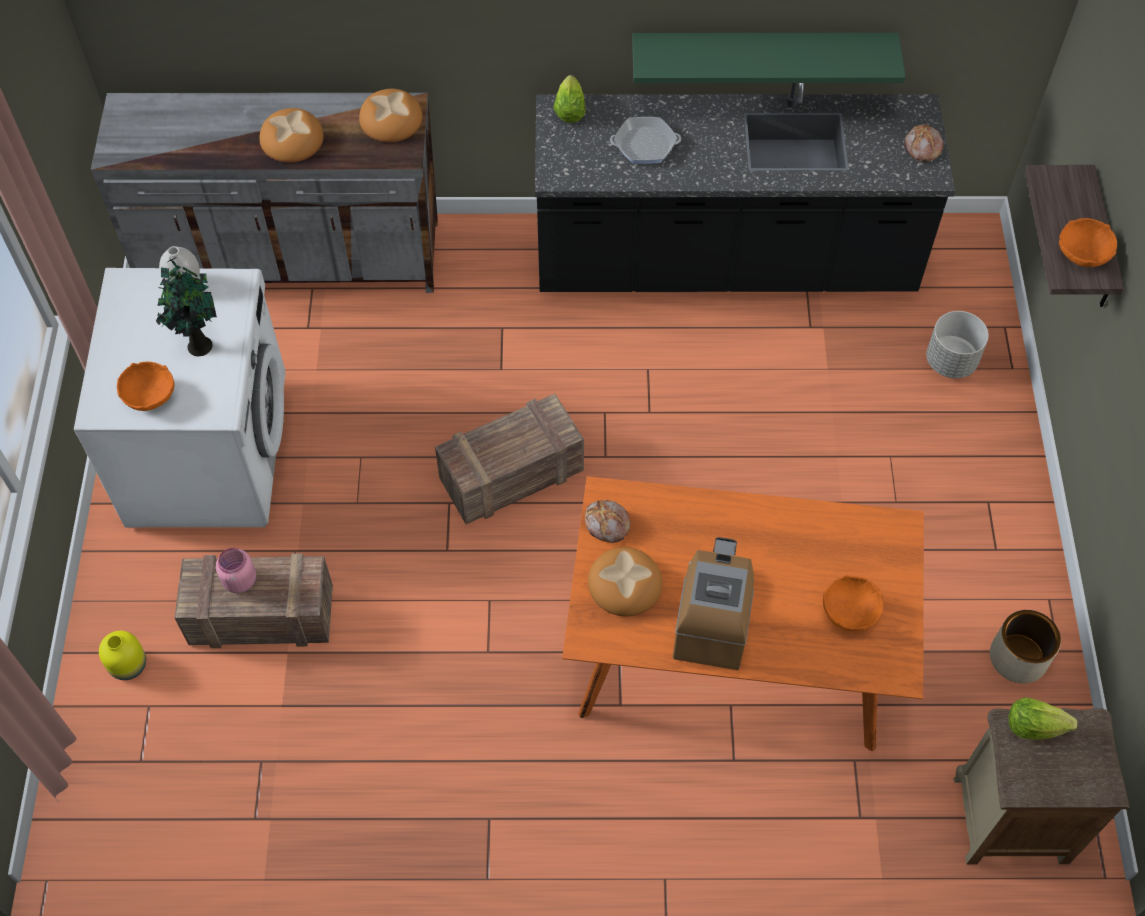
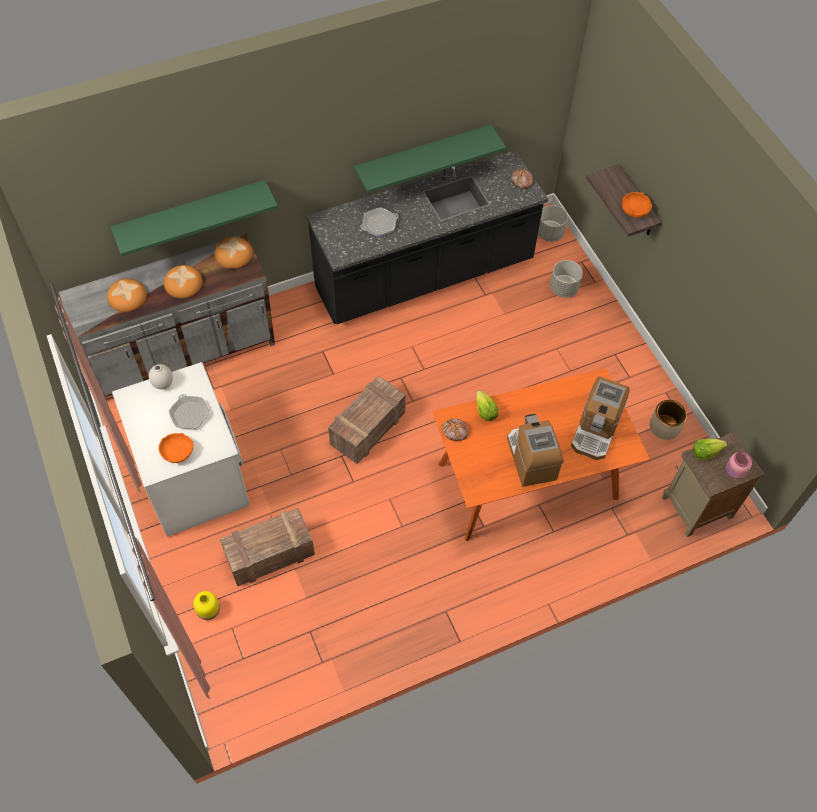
camera: 25 degrees left, 0 degrees up
potted plant [156,257,217,356] -> frying pan [169,394,210,431]
pink jar [216,548,256,593] -> pink jar moved to [726,452,752,479]
lettuce [554,75,586,123] -> lettuce moved to [476,390,498,421]
bread [588,547,663,617] -> bread moved to [107,279,147,312]
orange bowl [823,575,884,631] -> coffee machine [571,376,630,460]
none -> green shelf [110,180,278,256]
none -> grey planter [538,205,568,242]

